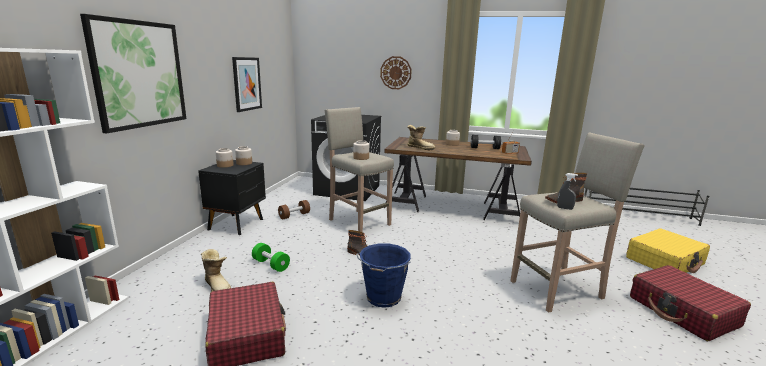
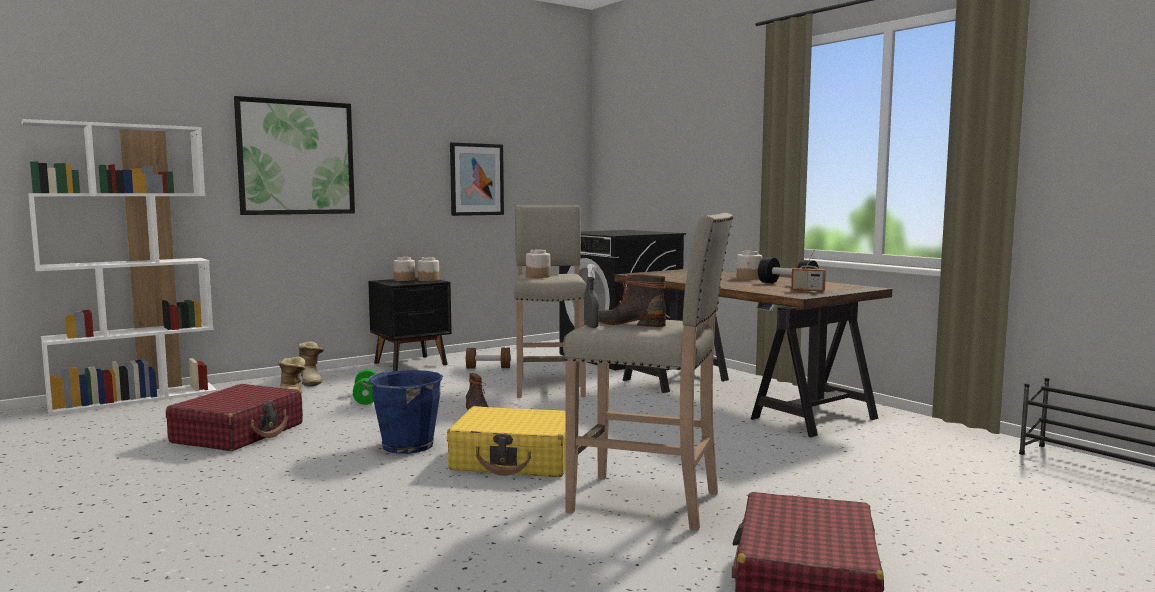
camera: 40 degrees right, 10 degrees down
wall clock [380,56,412,89] -> none
boot [407,125,435,150] -> boot moved to [298,341,324,387]
yellow suitcase [626,228,710,273] -> yellow suitcase moved to [447,406,566,477]

